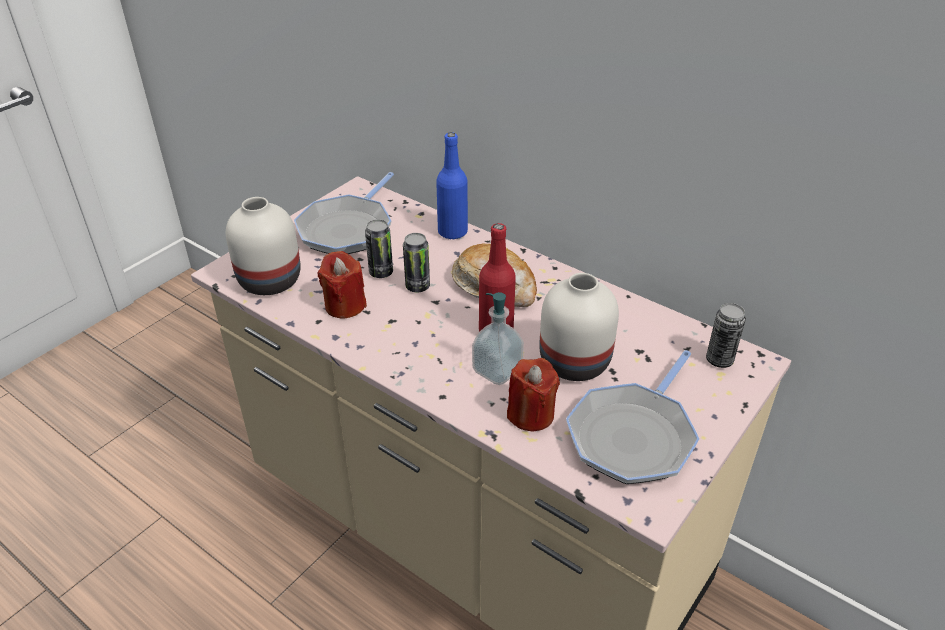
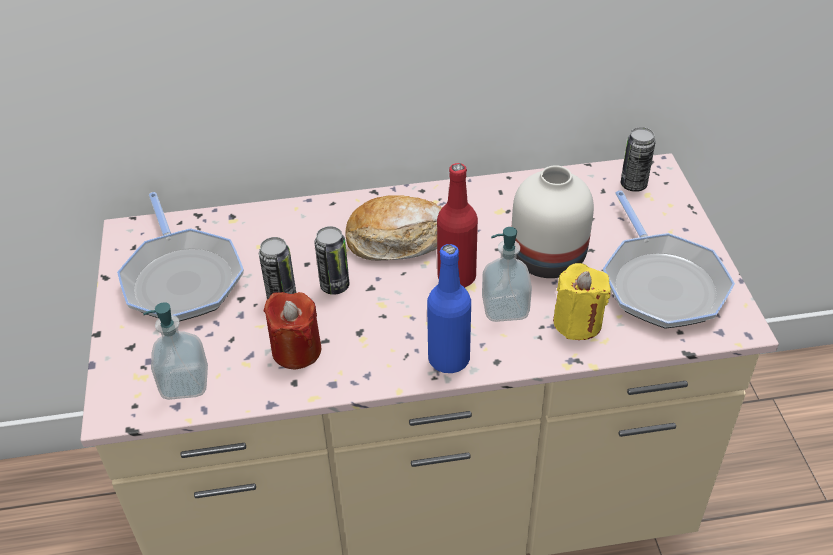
camera: 45 degrees left, 5 degrees up
white vase [226,197,301,295] -> soap dispenser [143,302,208,400]
blue bottle [436,132,468,239] -> blue bottle moved to [427,244,471,373]
red candle [507,358,560,431] -> yellow candle [553,263,611,340]

